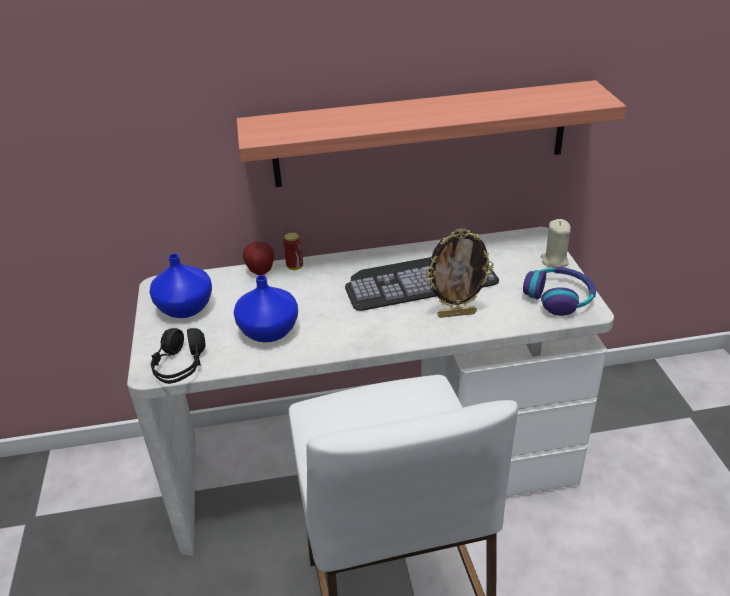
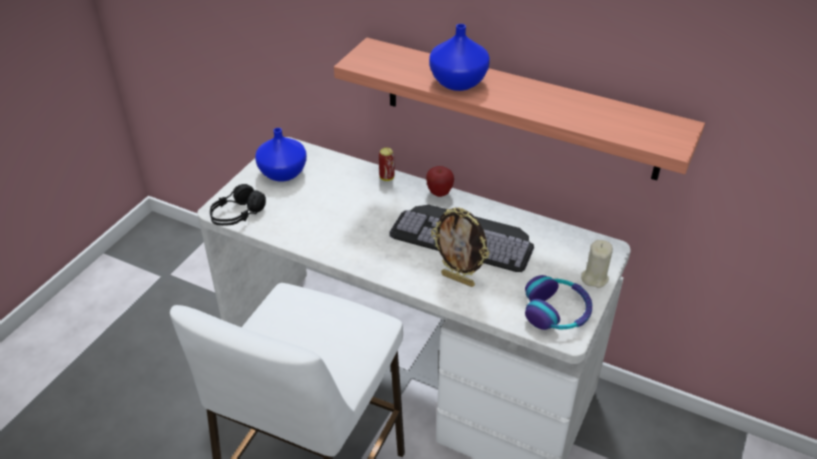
camera: 35 degrees right, 5 degrees up
blue vase [234,275,298,342] -> blue vase moved to [429,24,490,91]
apple [243,242,274,275] -> apple moved to [426,166,454,197]

